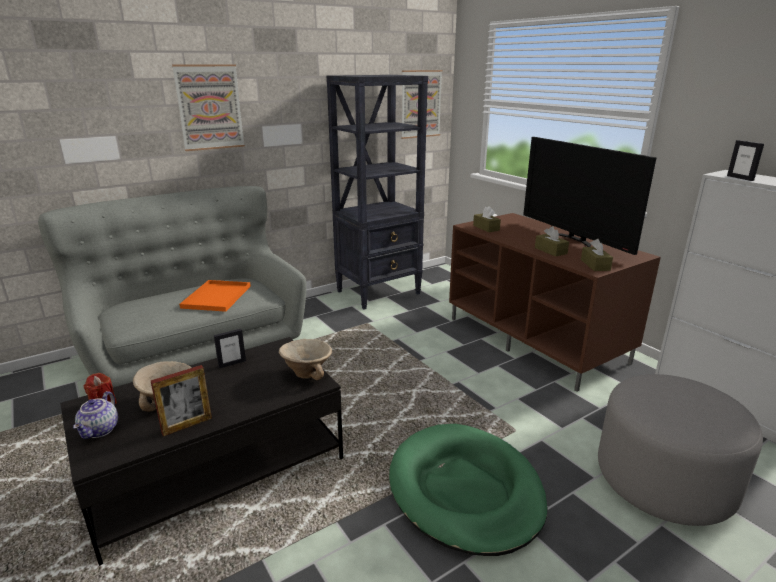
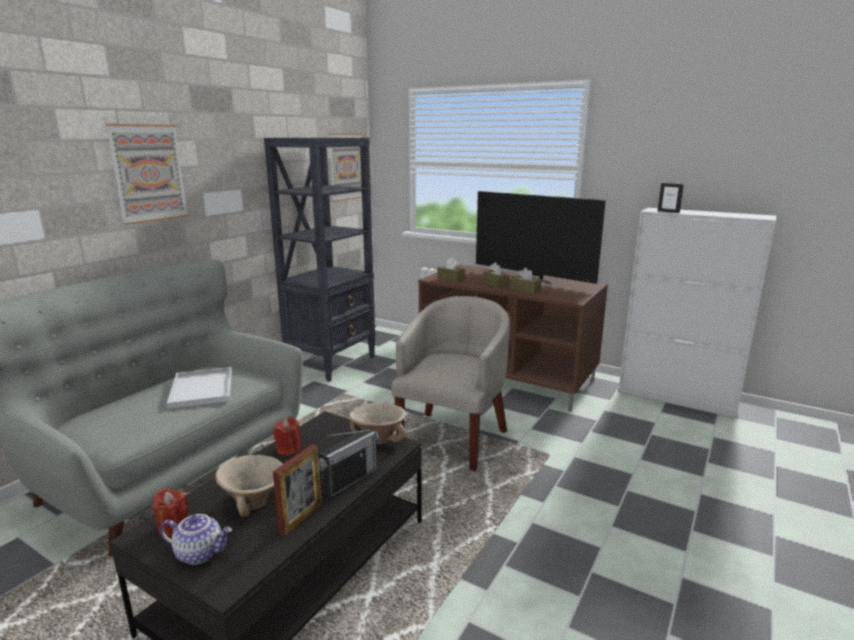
camera: 25 degrees left, 5 degrees down
teapot [73,391,118,439] -> teapot turned 60 degrees counterclockwise [160,514,232,565]
orange tray [179,280,251,312] -> white tray [167,367,232,409]
picture frame [214,329,246,369] -> red candle [273,417,301,456]
green dog bed [389,424,548,556] -> none
brown tissue box [581,239,613,271] -> brown tissue box moved to [483,262,510,288]
grey ottoman [598,374,763,526] -> none
none -> radio [318,429,379,498]
none -> beige armchair [391,296,510,471]

